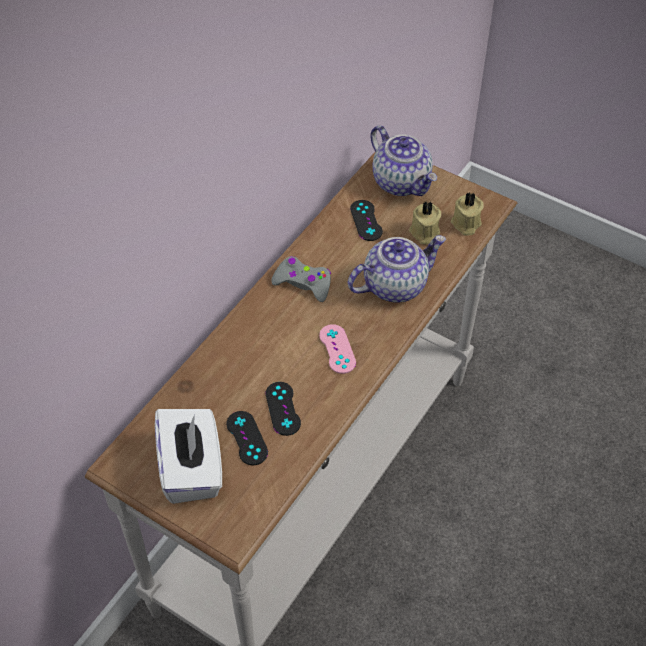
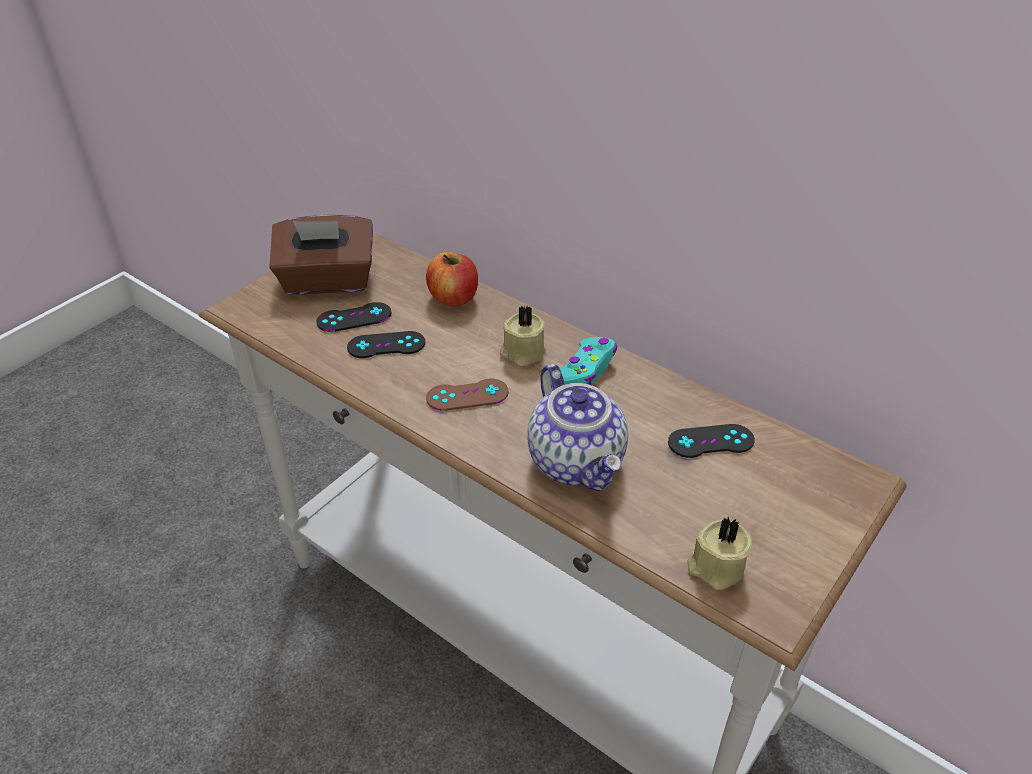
camera: 95 degrees right, 10 degrees down
white tissue box [155,409,222,504] -> brown tissue box [269,215,373,295]
grey game controller [271,256,331,302] -> turquoise game controller [551,337,617,388]
pink game controller [319,324,356,374] -> brown game controller [426,379,509,411]
teapot [370,125,437,196] -> none
beige candle [409,201,441,244] -> beige candle moved to [500,305,546,366]
none -> apple [426,252,478,306]

